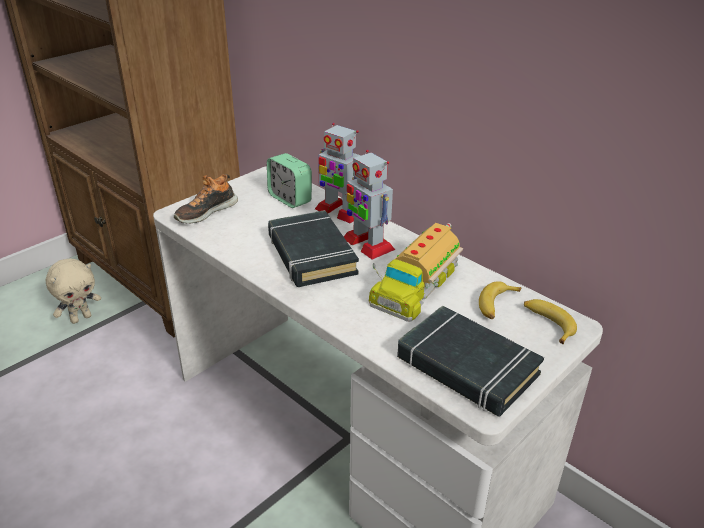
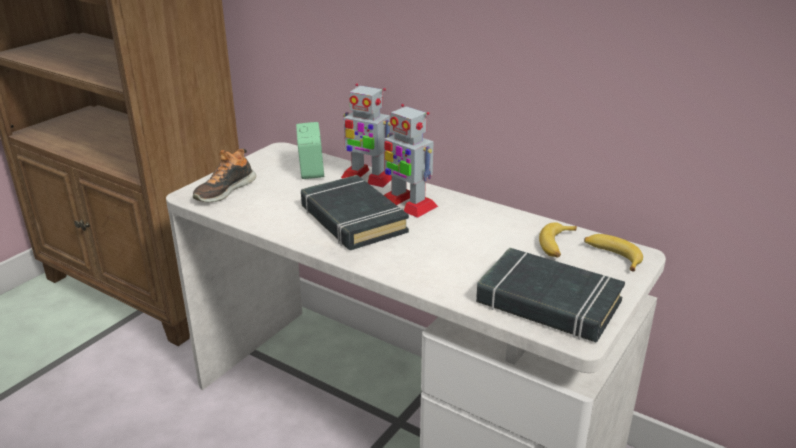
camera: 10 degrees left, 5 degrees down
beige plush toy [46,259,101,324] -> none
alarm clock [267,153,312,208] -> alarm clock turned 135 degrees counterclockwise [296,122,324,179]
toy truck [369,223,463,322] -> none

